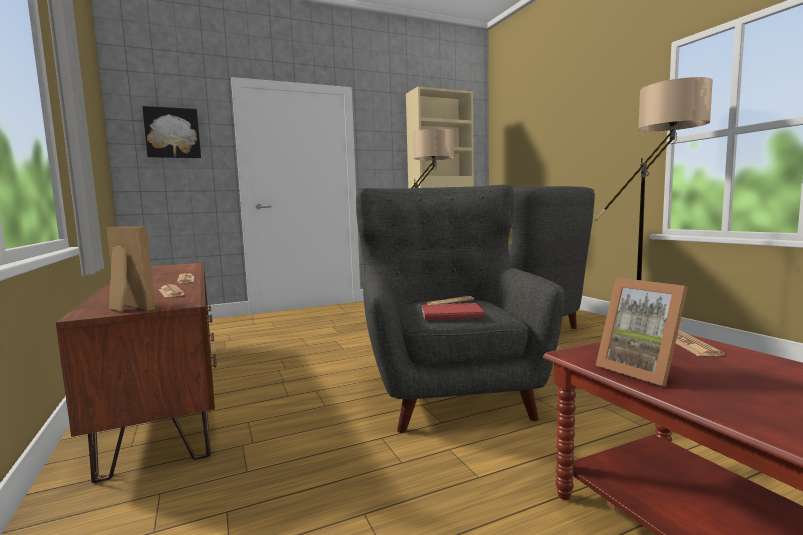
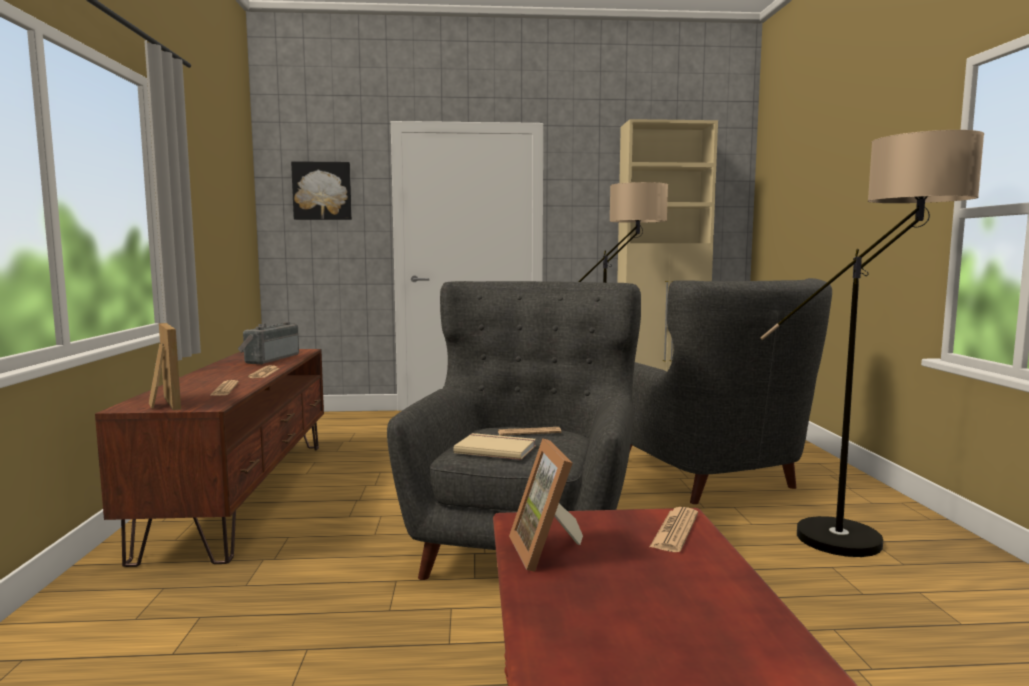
camera: 20 degrees right, 0 degrees up
red book [421,303,484,320] -> beige book [453,433,536,460]
none -> radio [238,322,299,364]

